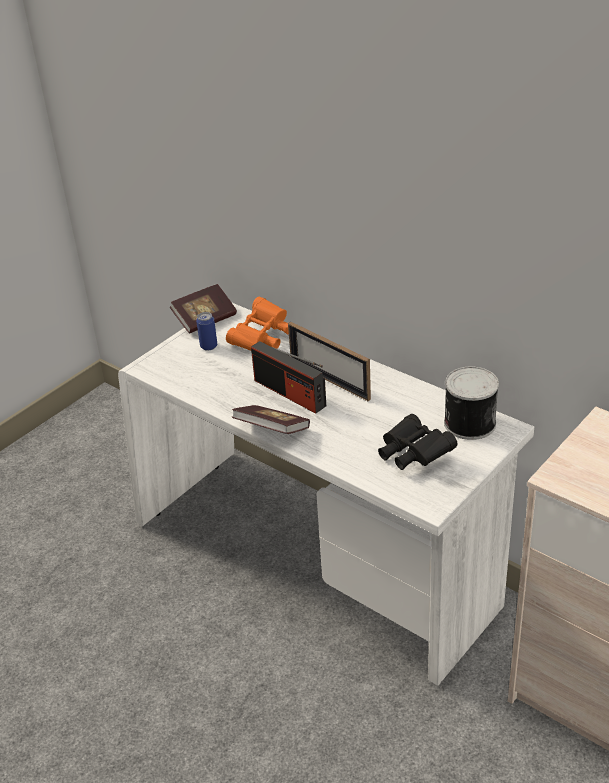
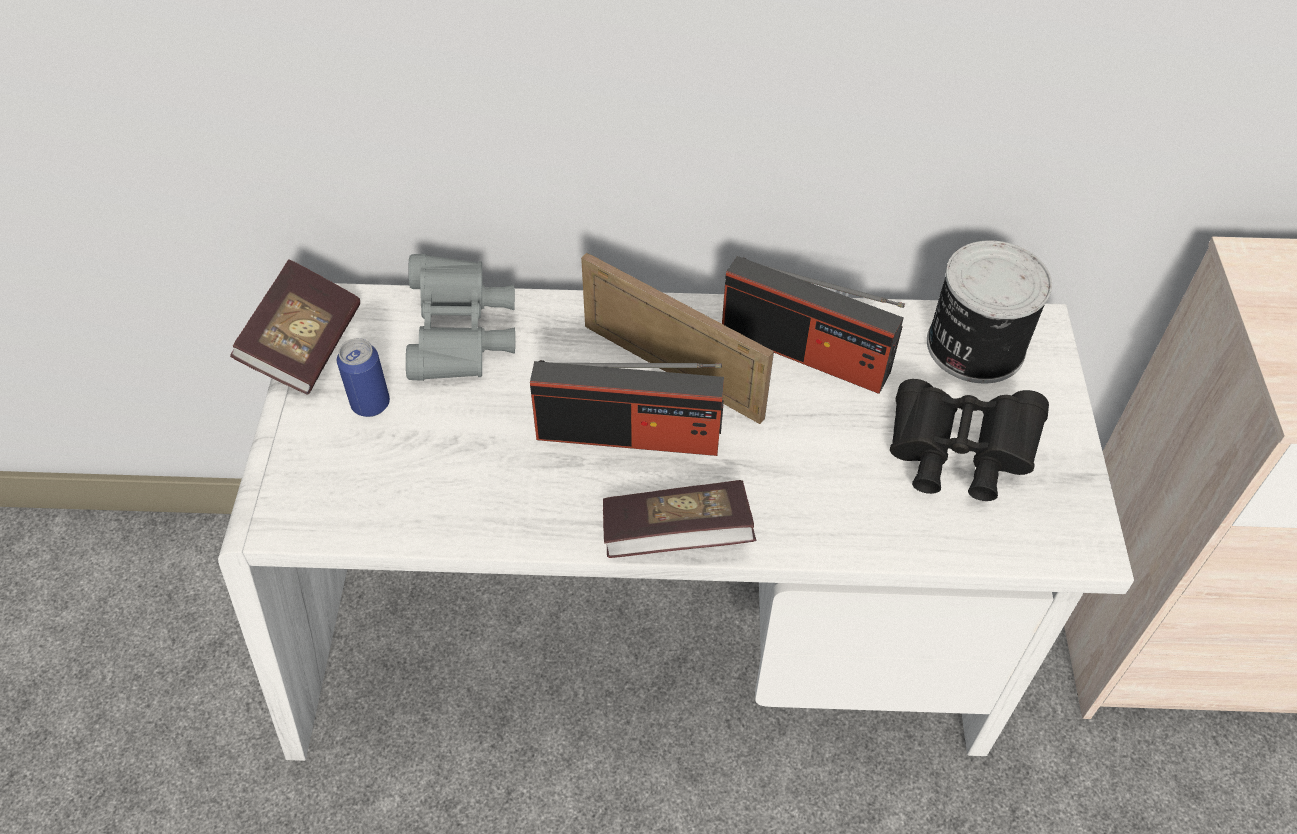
camera: 40 degrees left, 15 degrees up
orange binoculars [226,297,289,351] -> grey binoculars [406,254,515,381]
picture frame [288,322,371,401] -> picture frame turned 150 degrees counterclockwise [581,253,774,424]
none -> radio [722,256,905,394]

